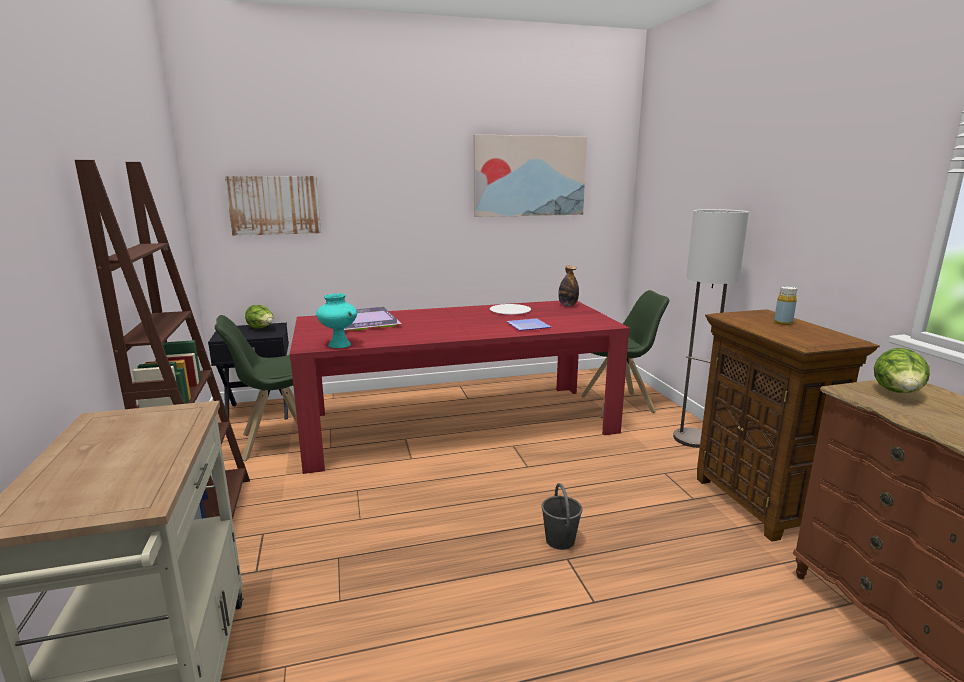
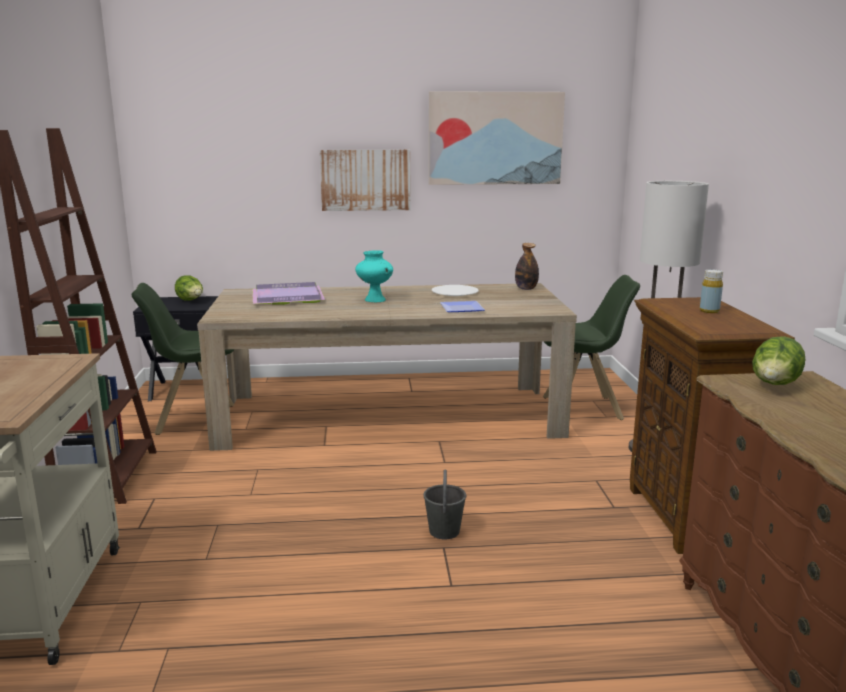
camera: 10 degrees right, 0 degrees up
picture [225,176,321,236] -> picture moved to [320,150,411,211]
red dining table [290,301,630,474] -> beige dining table [197,283,577,451]
turquoise vase [316,293,357,348] -> turquoise vase moved to [355,251,393,302]

